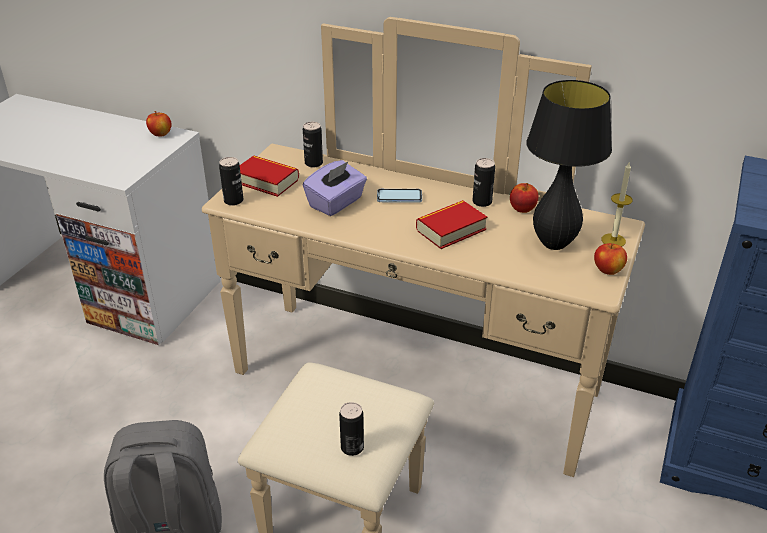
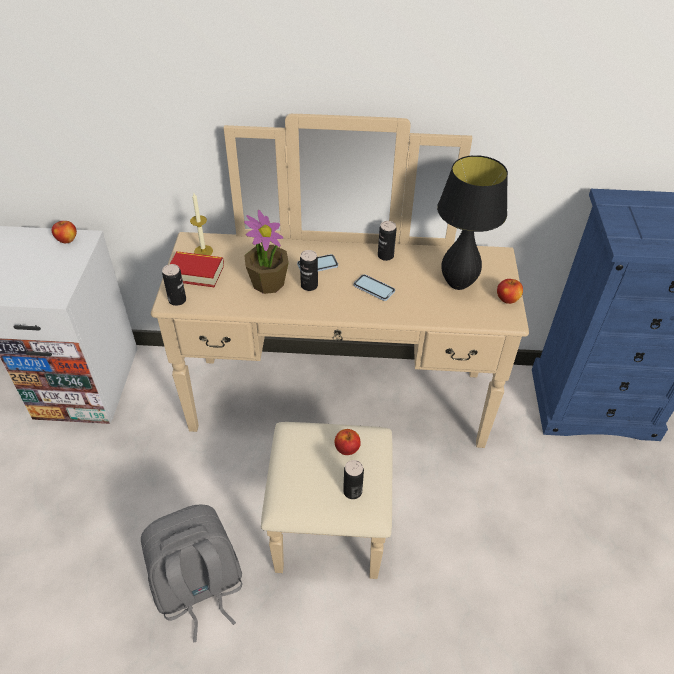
camera: 20 degrees left, 10 degrees up
can [303,122,323,167] -> can moved to [300,250,318,291]
purple tissue box [303,160,367,216] -> potted plant [244,210,289,294]
book [416,200,487,249] -> phone [353,274,395,301]
apple [510,183,538,213] -> apple moved to [335,429,361,455]
candle [601,161,633,247] -> candle moved to [190,193,213,256]

